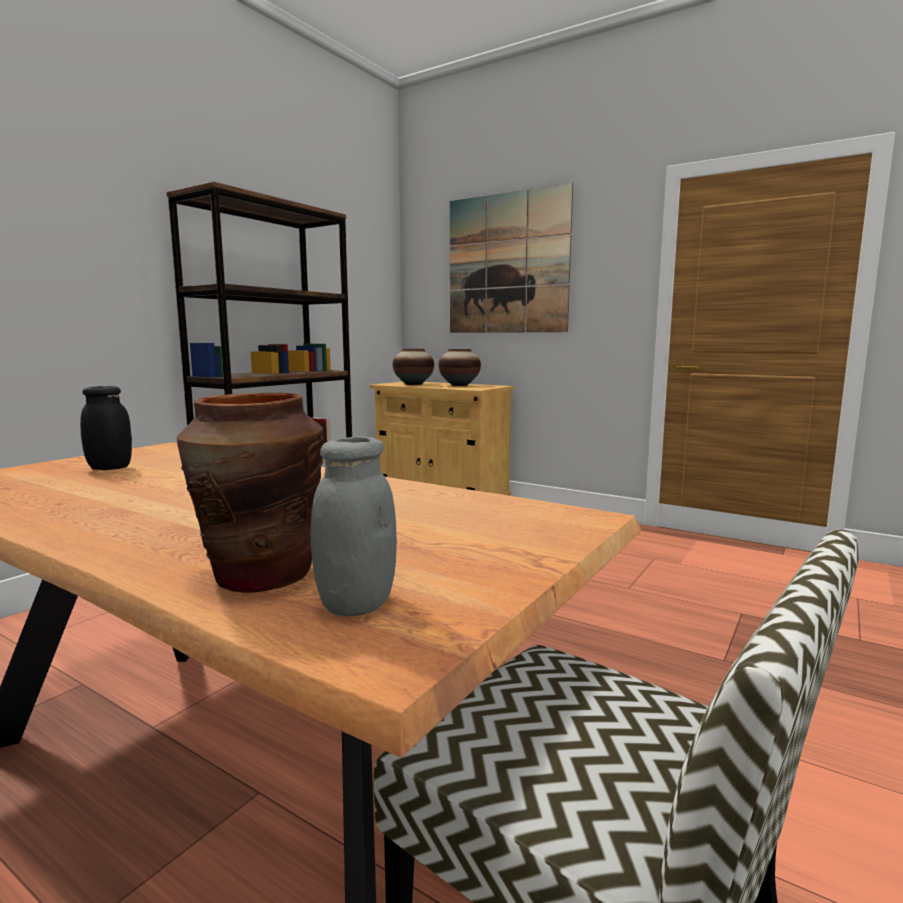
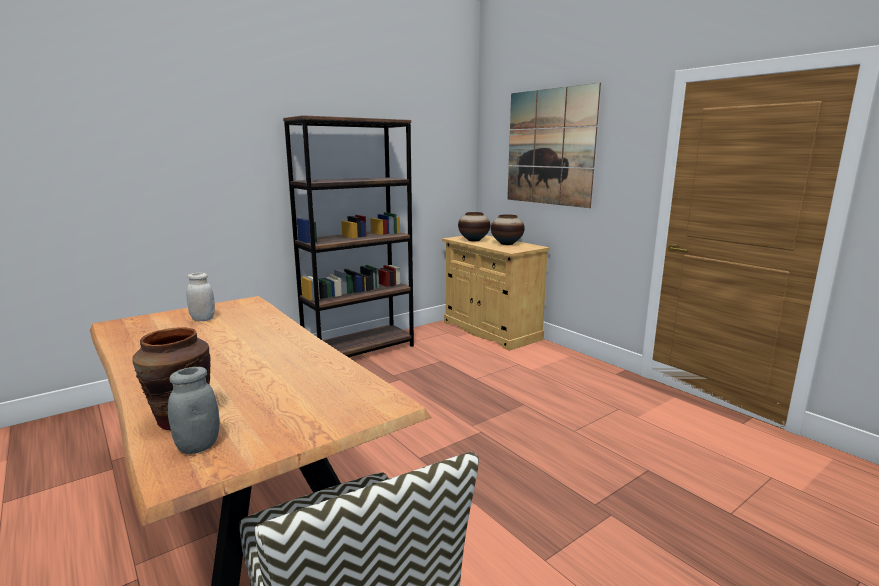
camera: 20 degrees right, 5 degrees up
black jar [80,386,132,470] -> white jar [186,273,215,321]

